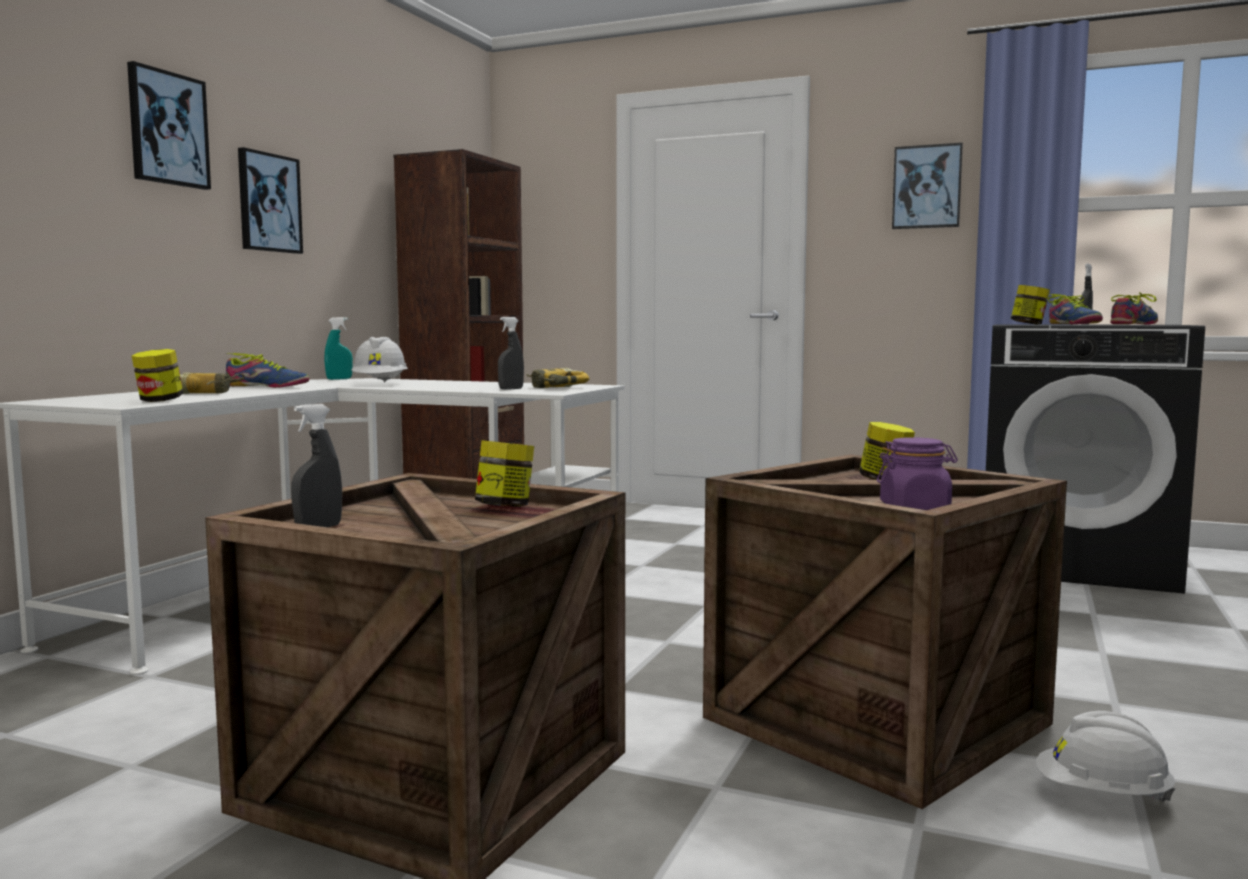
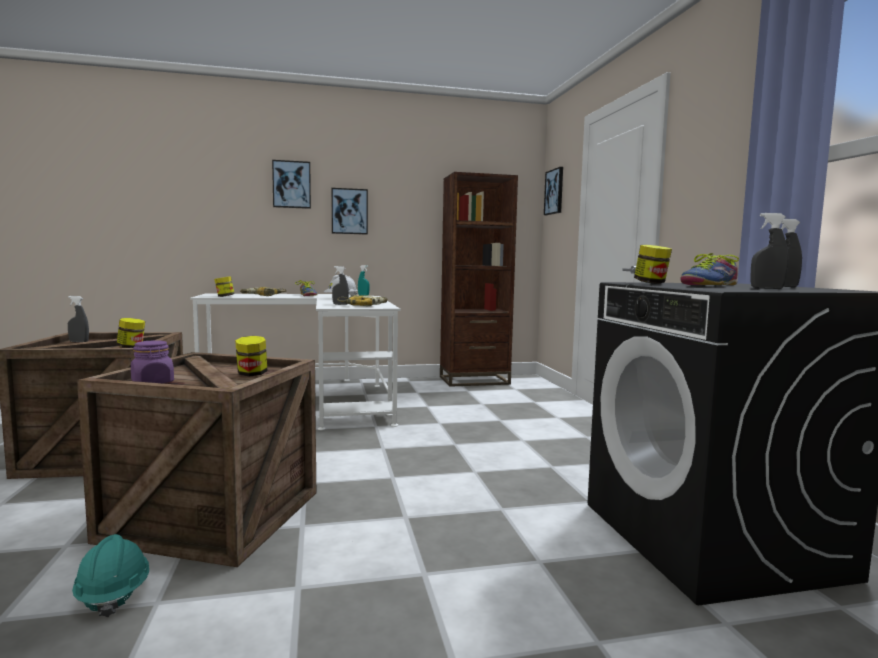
camera: 55 degrees right, 0 degrees up
picture [892,143,963,229] -> picture moved to [544,167,563,215]
white hard hat [1036,711,1175,802] -> turquoise hard hat [72,534,149,617]
shoe [1110,292,1158,324] -> grey spray bottle [751,213,788,289]

